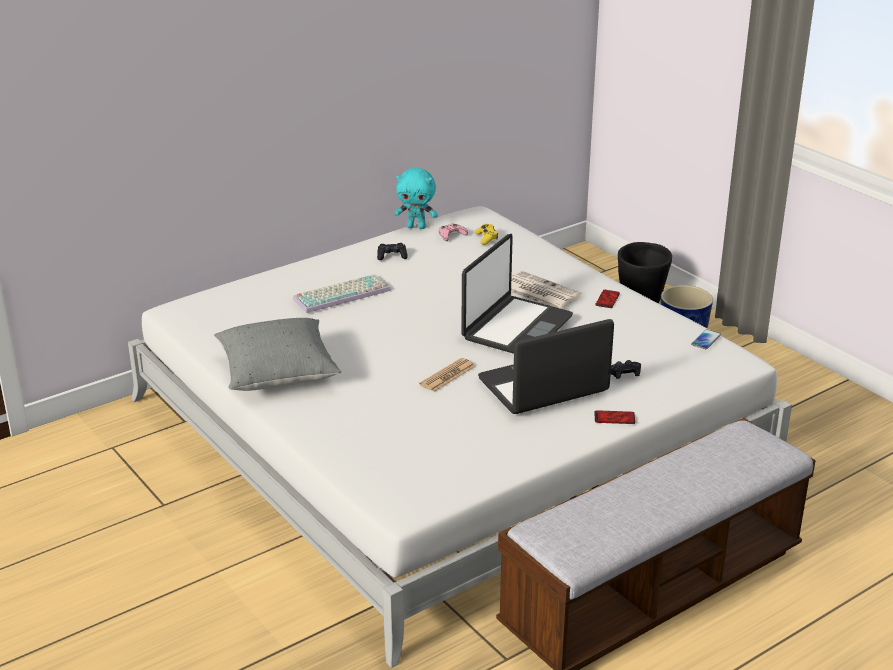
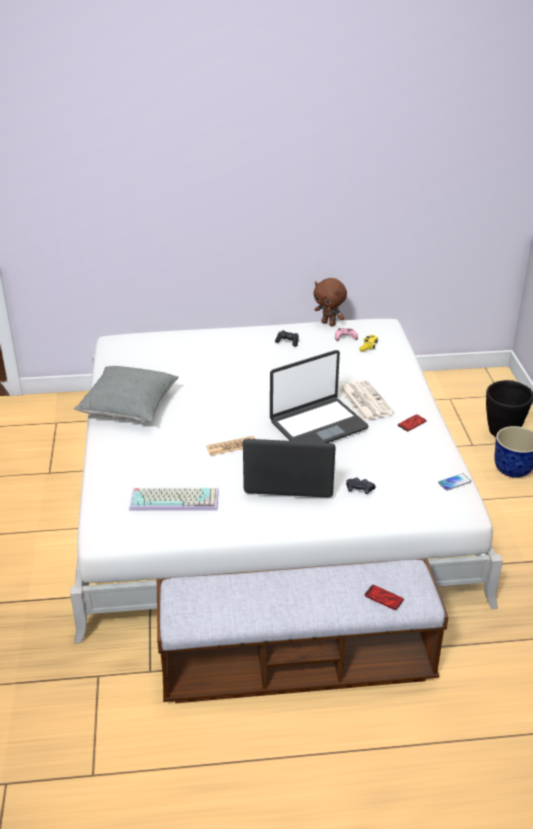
camera: 30 degrees right, 5 degrees up
keyboard [293,274,391,313] -> keyboard moved to [129,488,219,511]
turquoise plush toy [395,168,438,229] -> brown plush toy [314,278,347,327]
phone [594,410,635,424] -> phone moved to [365,585,404,610]

